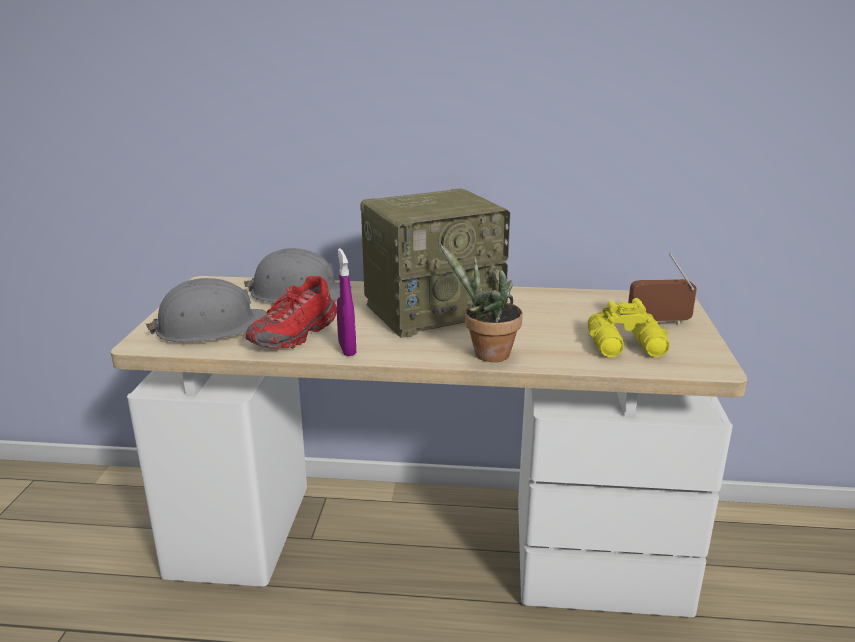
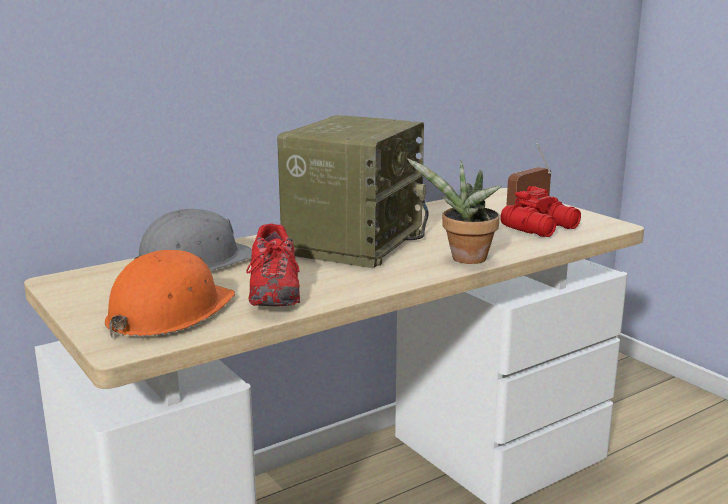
camera: 40 degrees left, 5 degrees down
grey hard hat [146,278,267,342] -> orange hard hat [105,250,235,339]
purple spray bottle [337,248,356,356] -> none
yellow binoculars [588,298,670,358] -> red binoculars [500,186,581,237]

